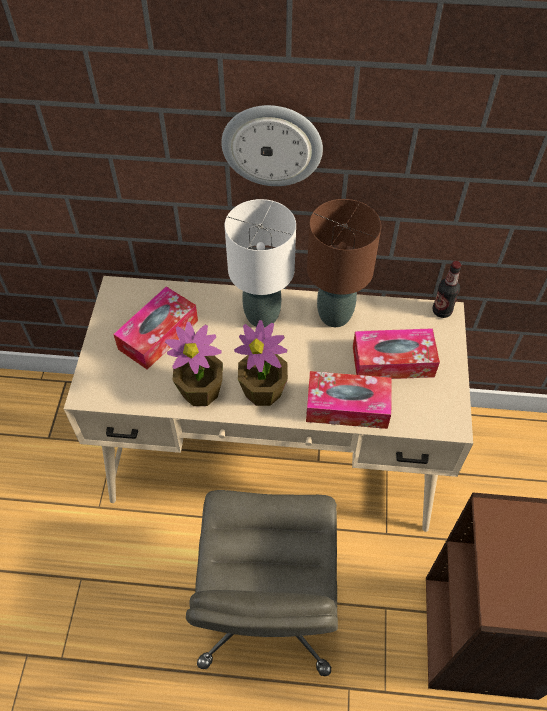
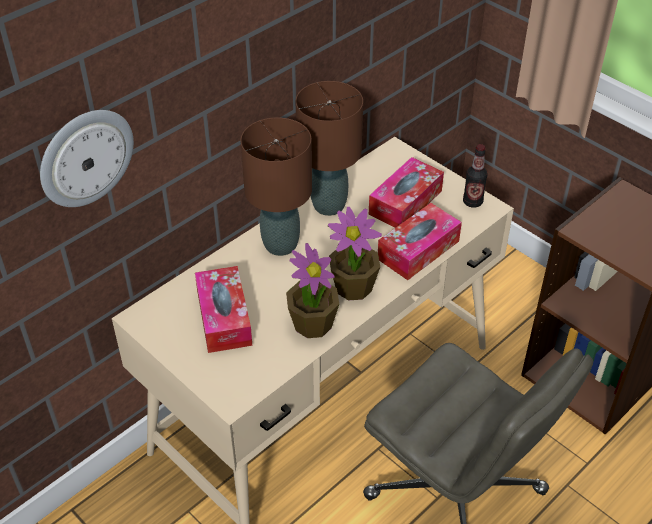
camera: 50 degrees left, 10 degrees down
wall clock [221,105,323,186] -> wall clock moved to [40,110,134,207]
white table lamp [225,199,296,328] -> brown table lamp [240,117,312,256]
bottle [432,261,461,318] -> bottle moved to [463,144,487,208]

